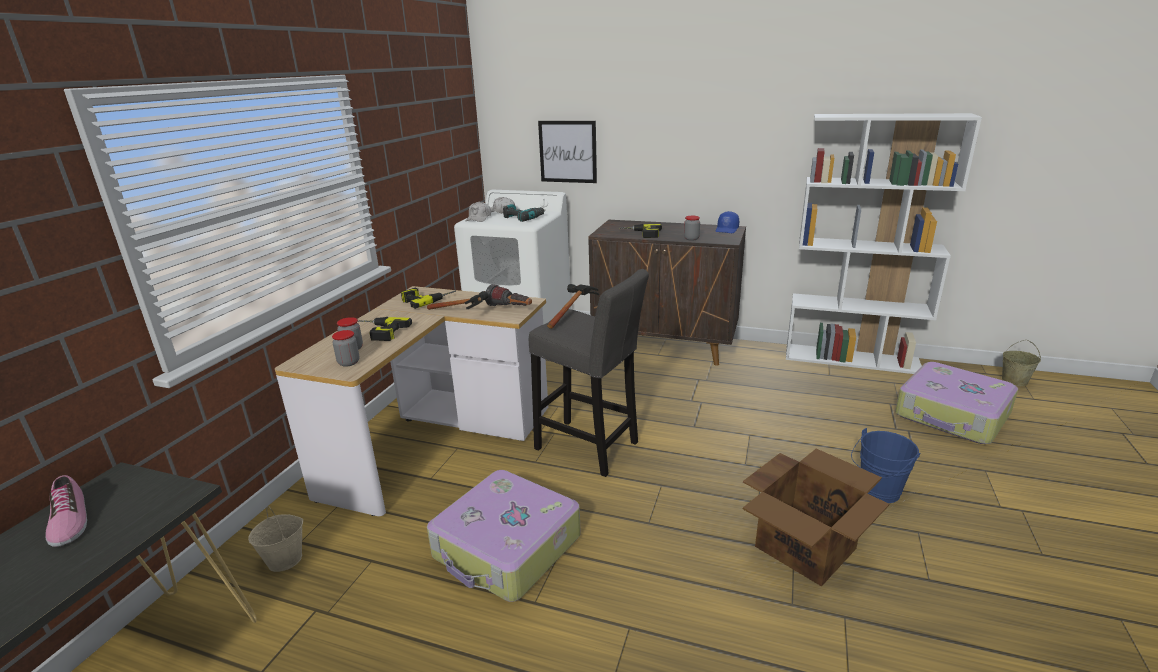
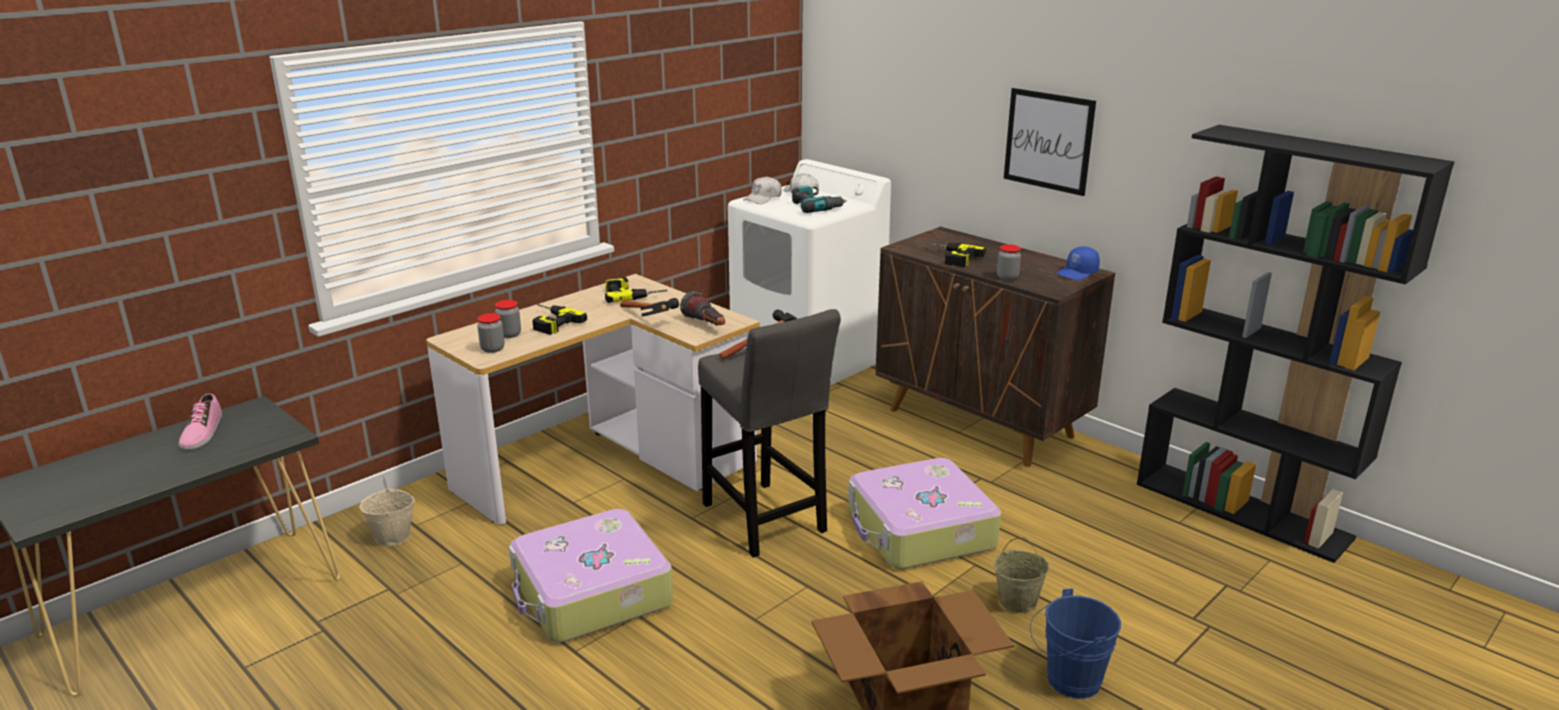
camera: 25 degrees right, 0 degrees up
picture [538,121,597,183] -> picture moved to [1004,88,1096,196]
white bookcase [786,113,982,374] -> black bookcase [1137,125,1455,563]
suitcase [895,362,1018,444] -> suitcase moved to [848,458,1001,569]
beige bucket [1002,340,1041,386] -> beige bucket moved to [994,537,1049,613]

